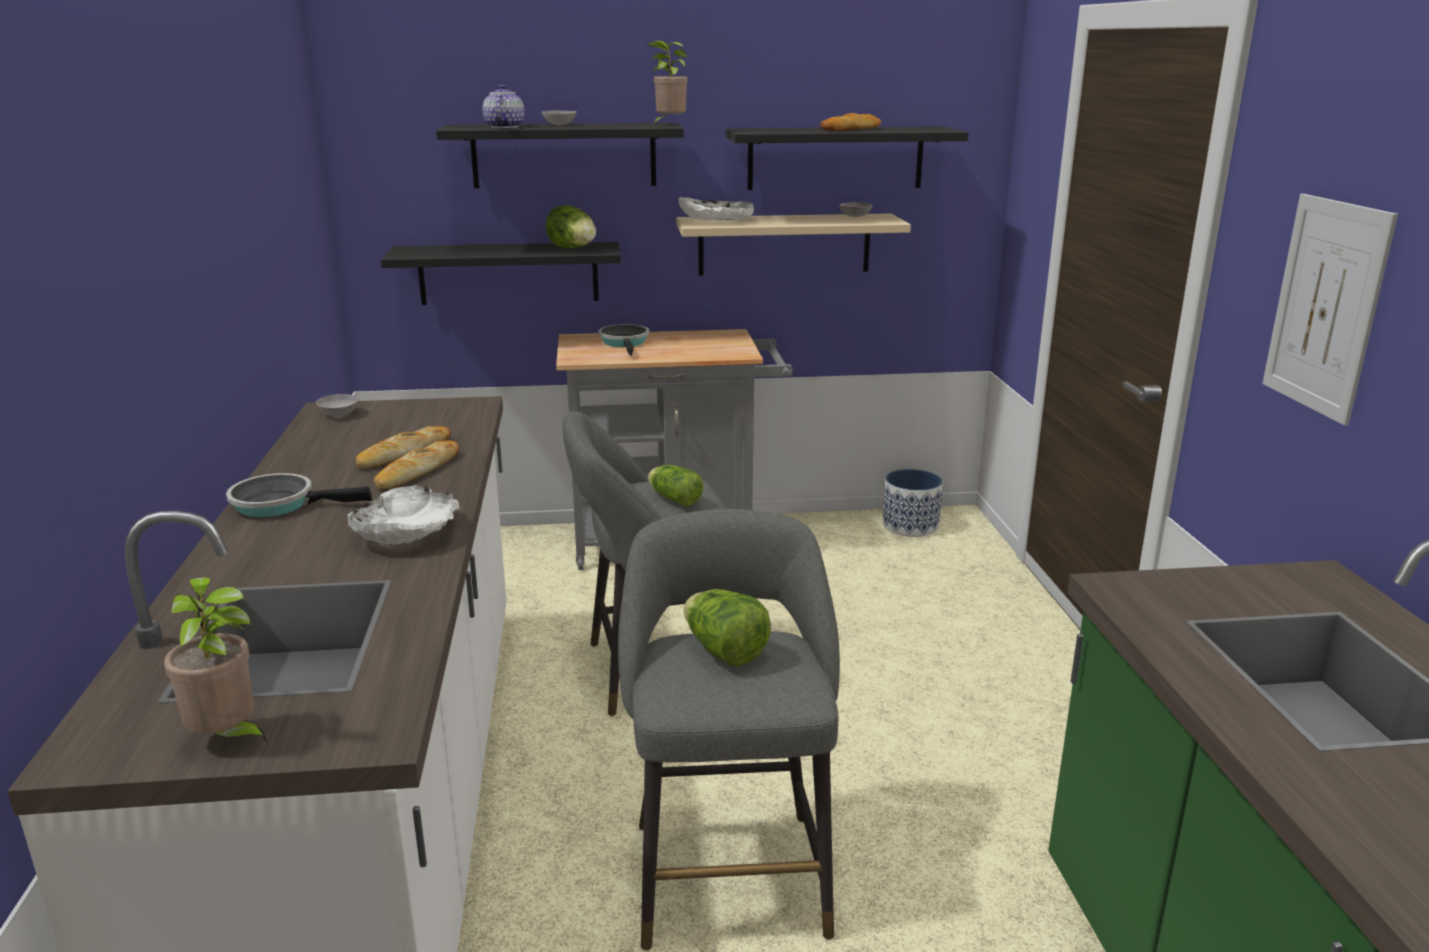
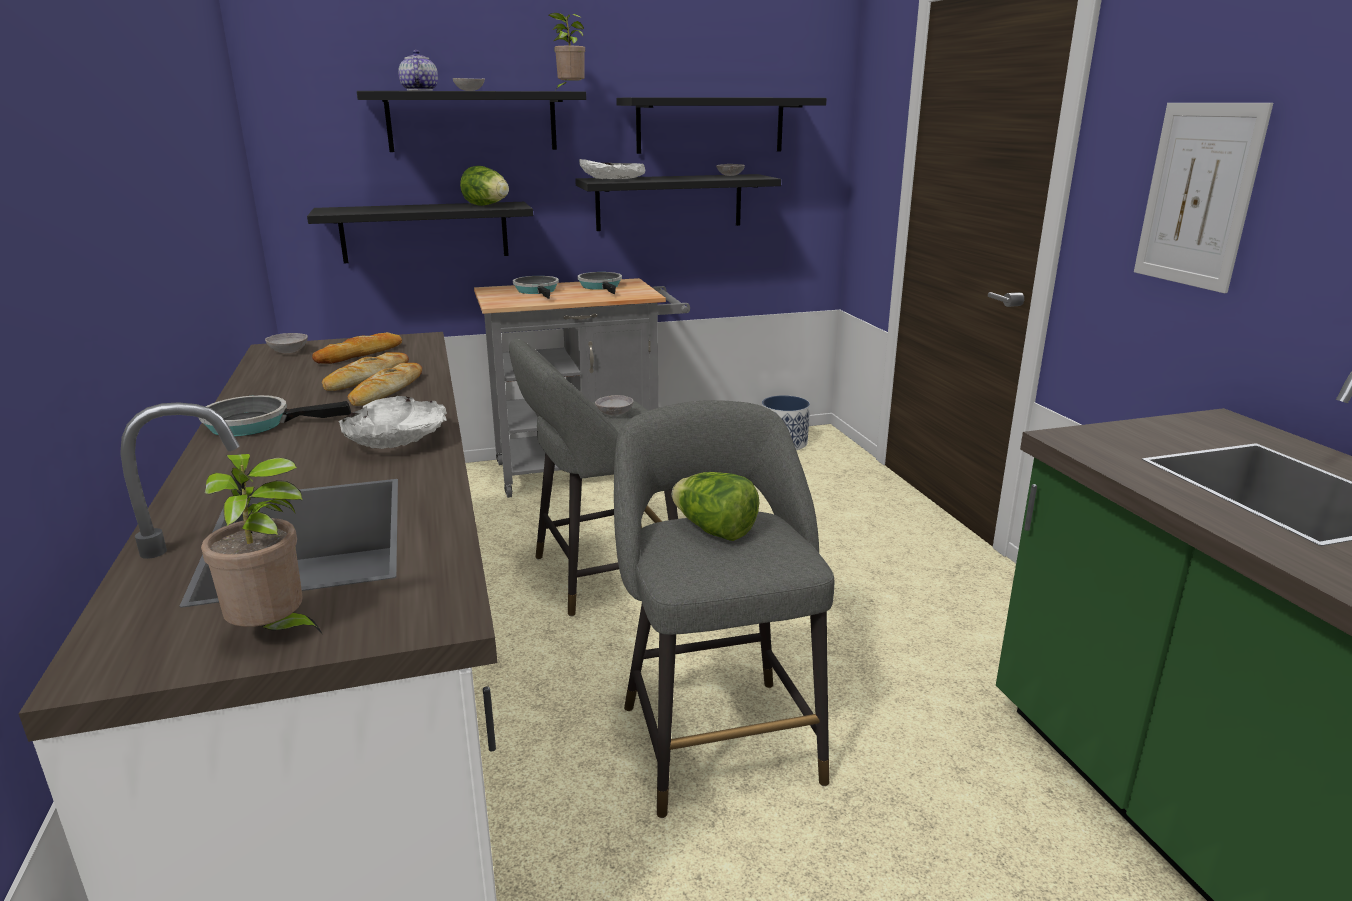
camera: 10 degrees left, 0 degrees up
lettuce [648,465,703,506] -> grey bowl [595,395,634,416]
beige shelf [676,213,911,276] -> black shelf [575,174,781,231]
bread [820,113,881,131] -> bread moved to [312,332,402,364]
none -> frying pan [577,272,622,294]

